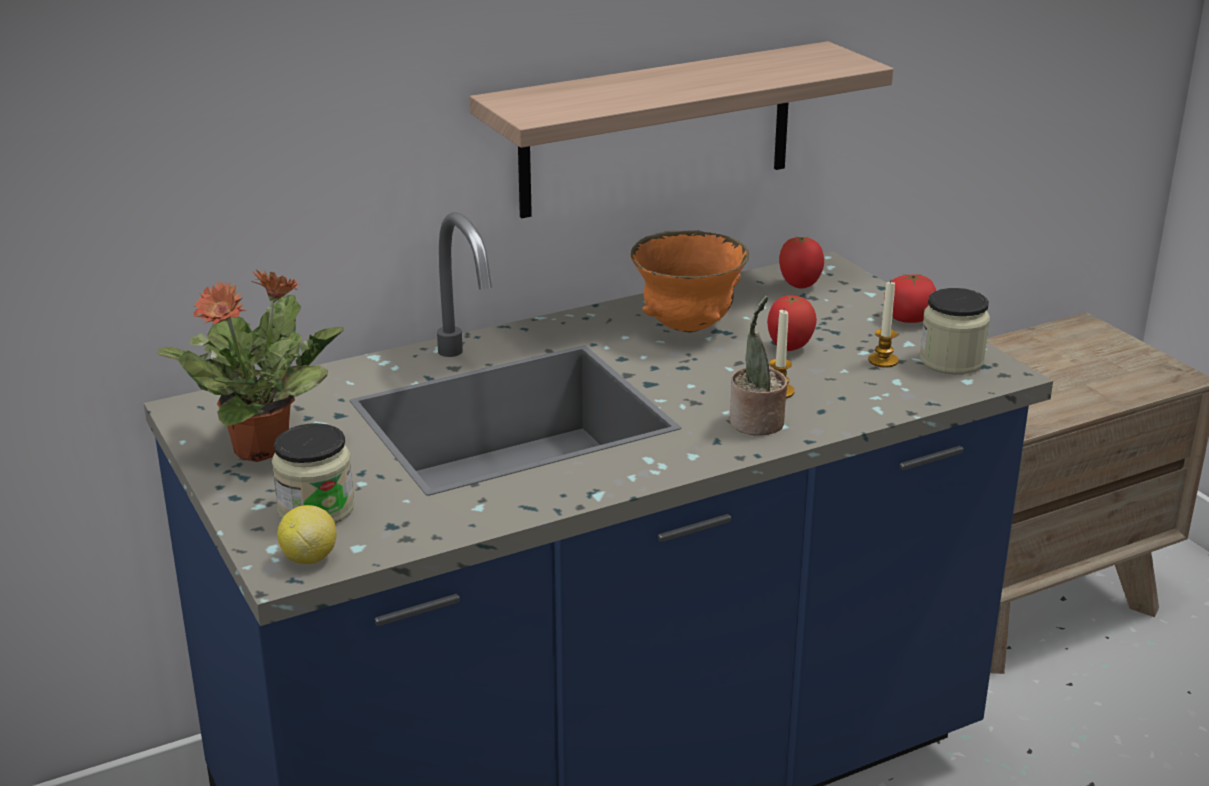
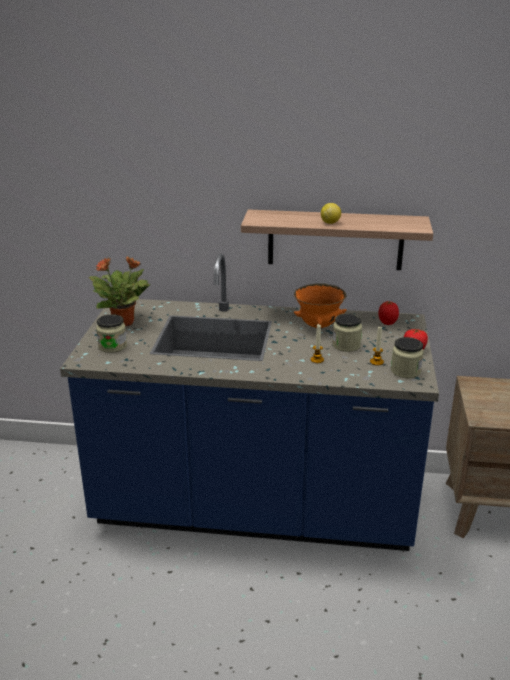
camera: 35 degrees right, 0 degrees up
lemon [277,505,336,564] -> lemon moved to [321,203,341,224]
potted plant [729,296,788,435] -> none
tomato [768,295,817,351] -> jar [332,313,362,352]

